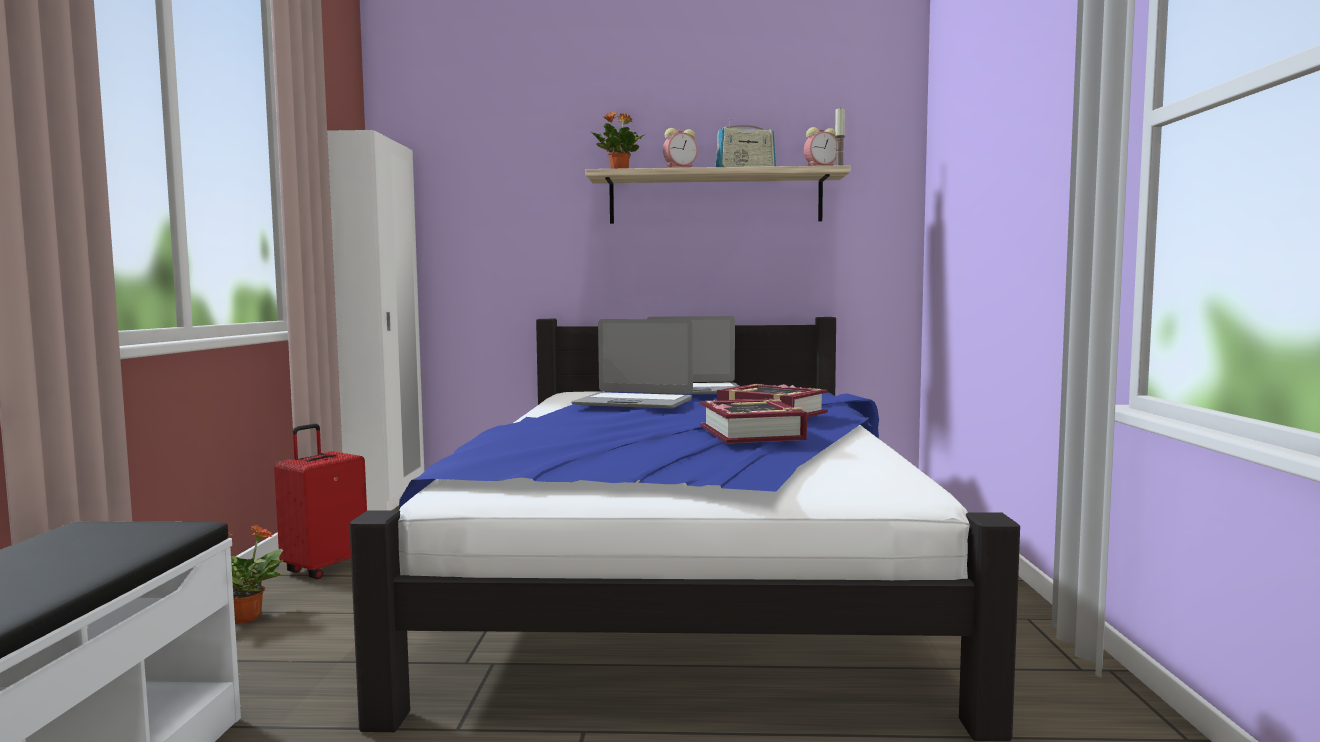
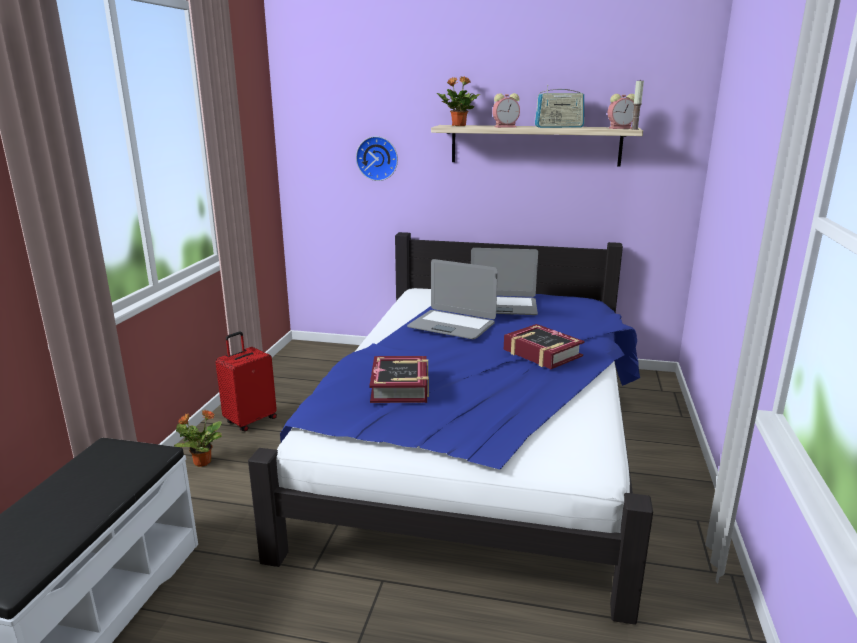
camera: 10 degrees right, 15 degrees up
white wardrobe [327,130,424,511] -> none
book [700,399,807,443] -> book moved to [369,356,429,403]
none -> wall clock [356,136,398,181]

